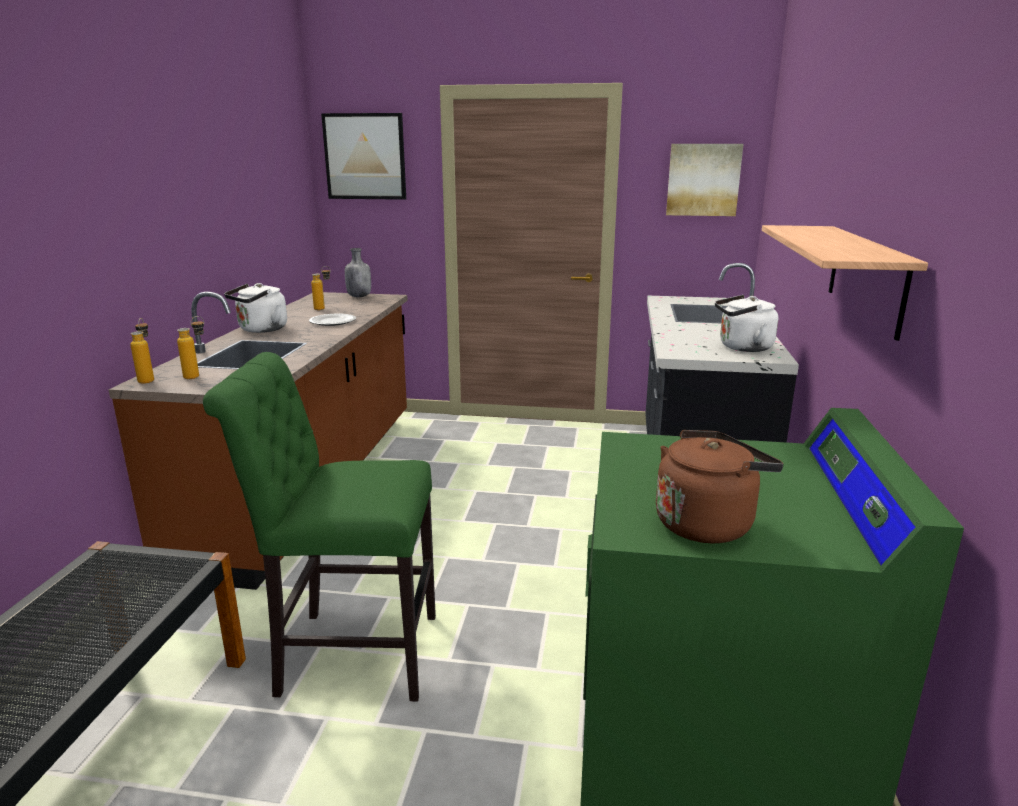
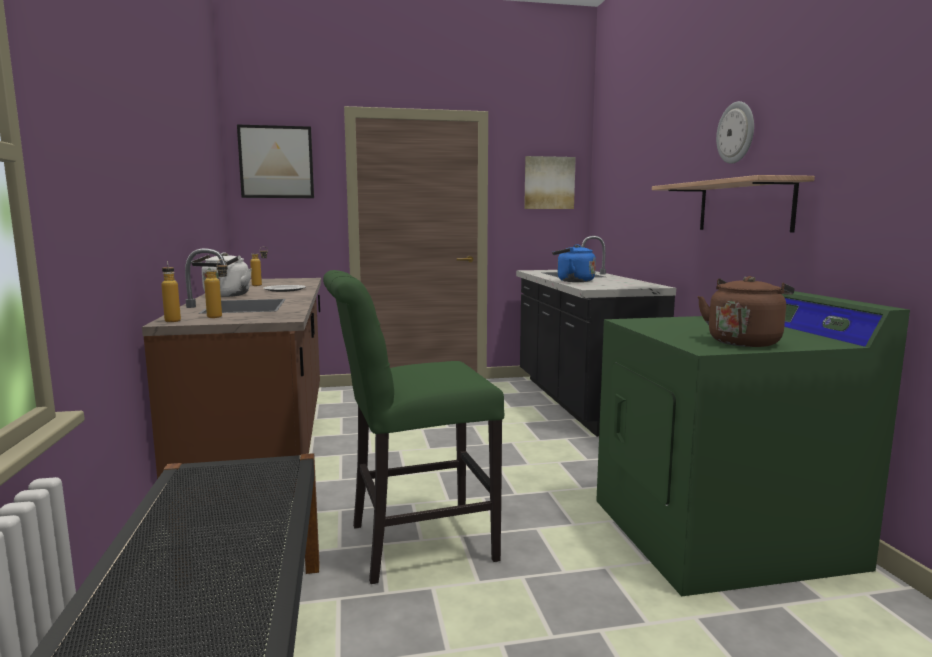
camera: 20 degrees left, 10 degrees down
grey bottle [345,248,371,297] -> none
white kettle [715,295,778,352] -> none
none -> blue kettle [552,244,596,282]
none -> wall clock [716,101,754,164]

